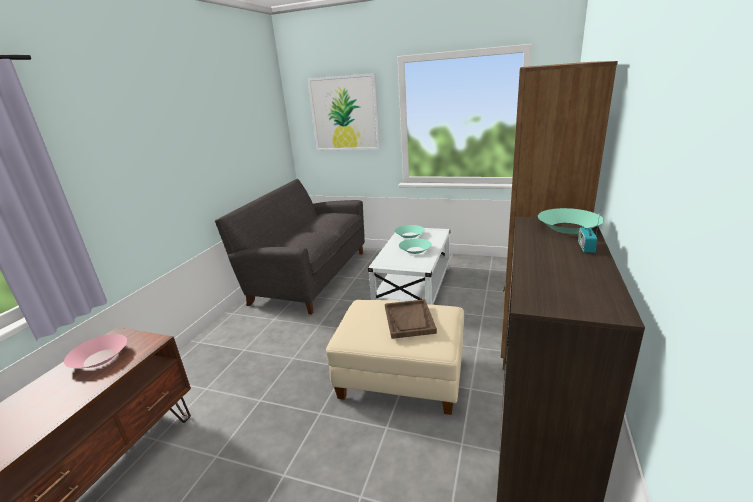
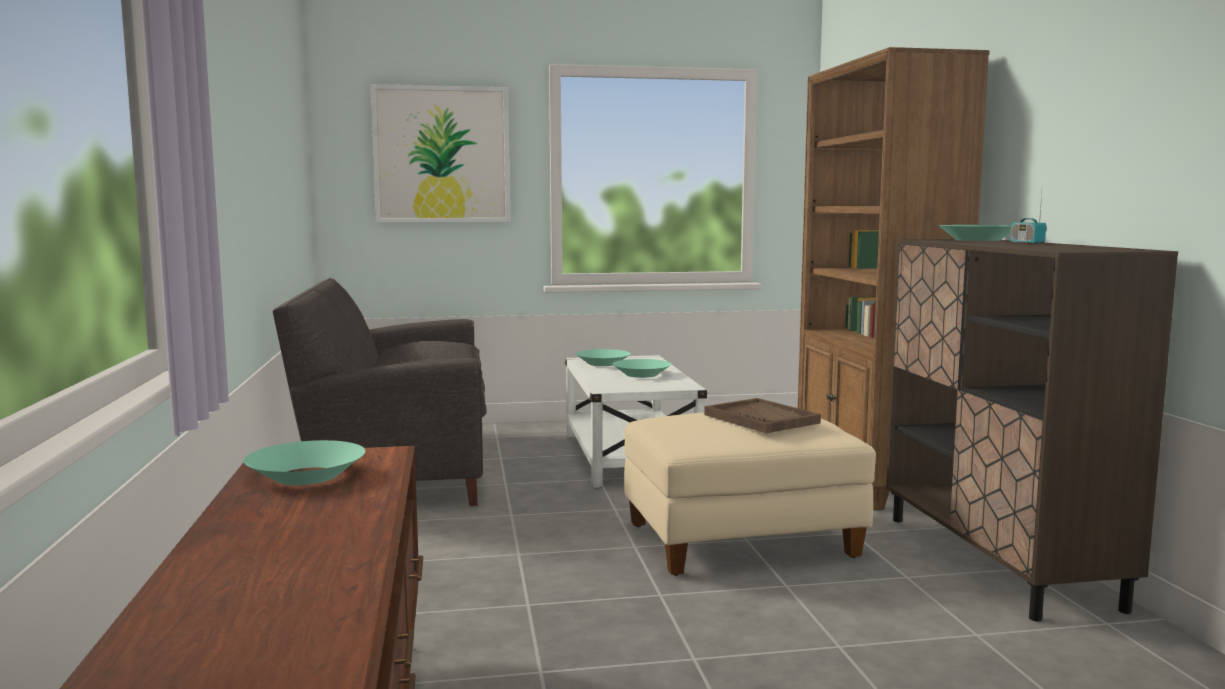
camera: 30 degrees left, 15 degrees down
pink bowl [64,334,127,368] -> turquoise bowl [243,440,365,485]

